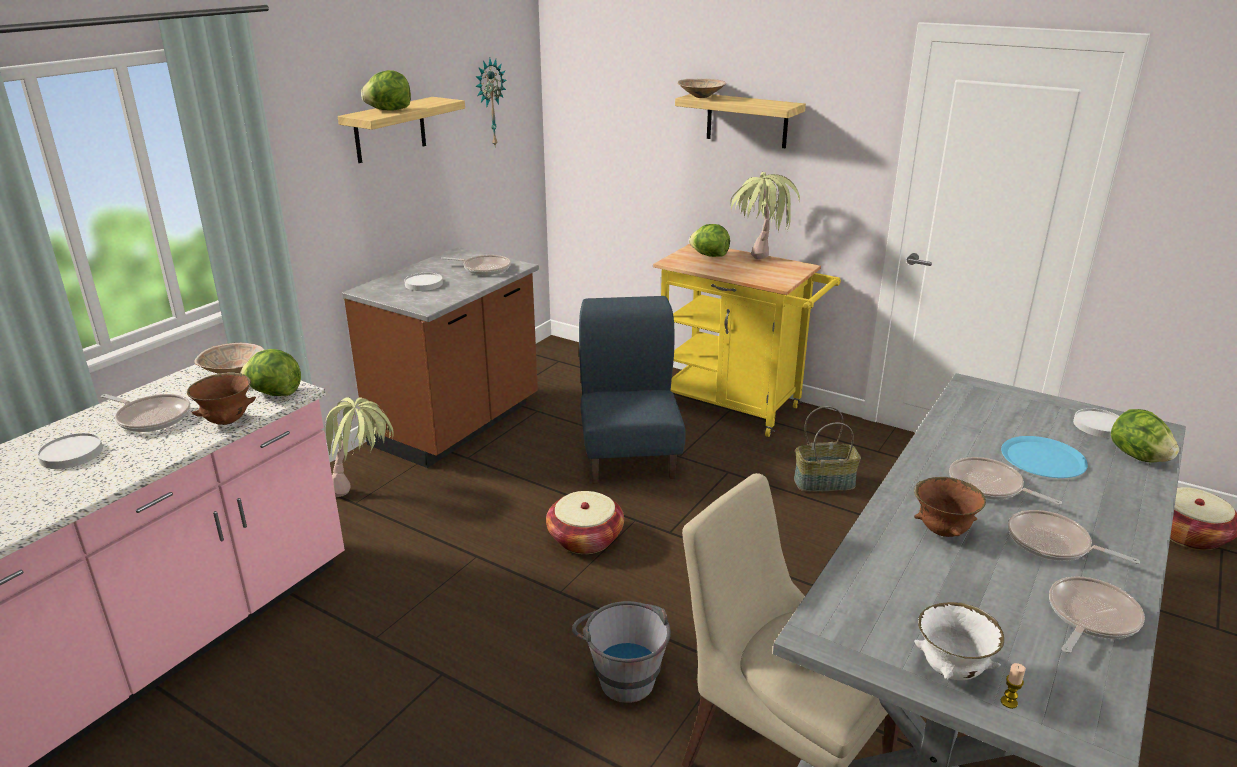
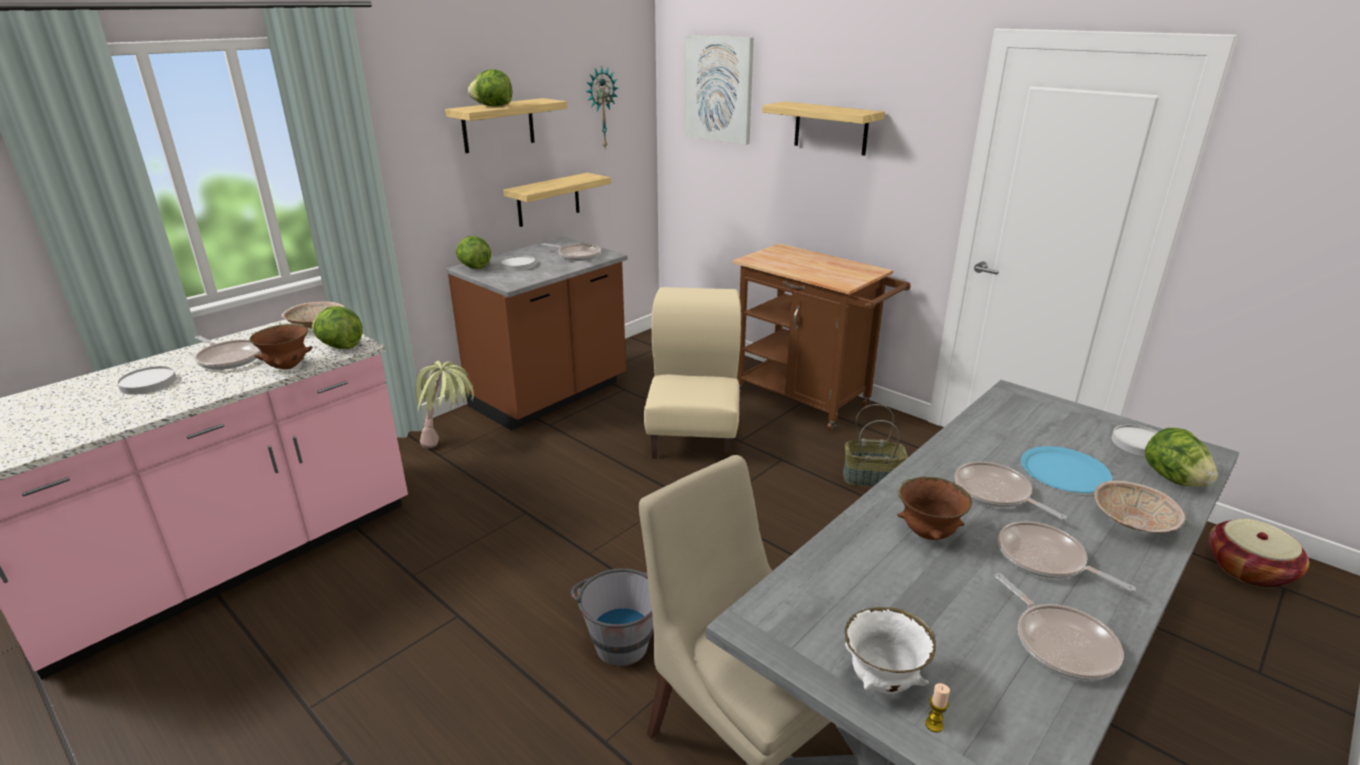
camera: 10 degrees right, 0 degrees up
basket [546,491,624,554] -> none
blue chair [579,296,686,484] -> beige chair [644,287,741,459]
yellow cart [653,244,841,437] -> brown cart [733,243,911,431]
beige bowl [678,79,726,98] -> beige bowl moved to [1094,481,1185,533]
lettuce [689,224,730,257] -> lettuce moved to [456,236,491,269]
potted plant [730,172,800,259] -> none
frying pan [1049,576,1145,653] -> frying pan turned 105 degrees clockwise [995,573,1124,681]
none -> shelf [503,173,611,227]
none -> picture [685,35,754,145]

